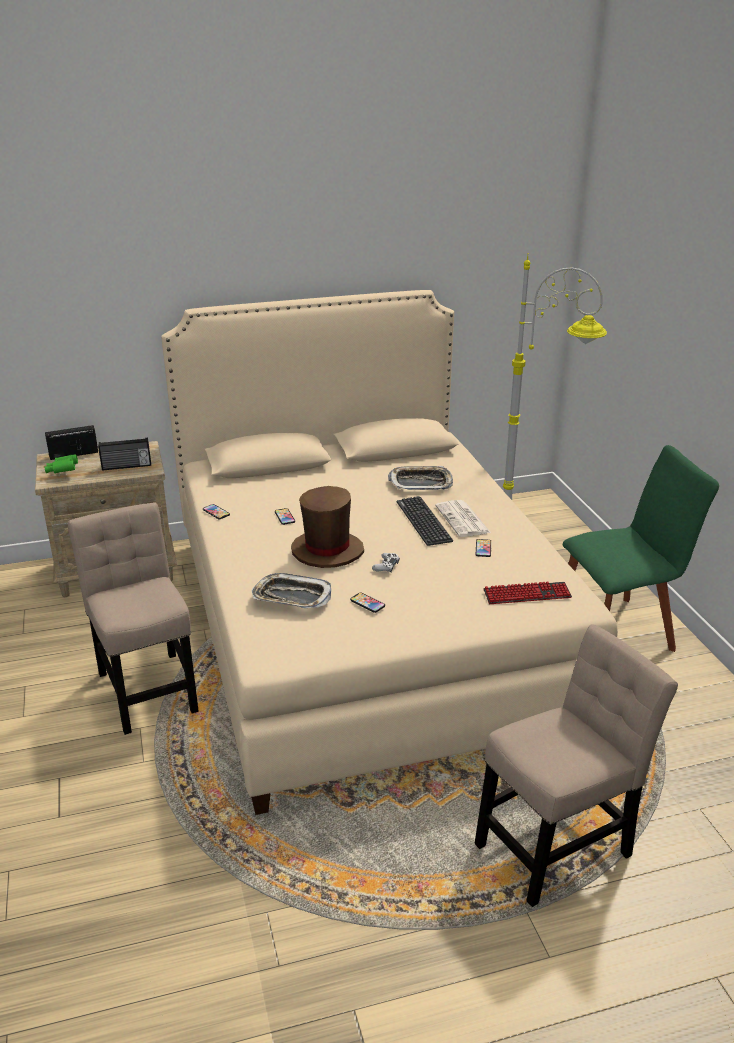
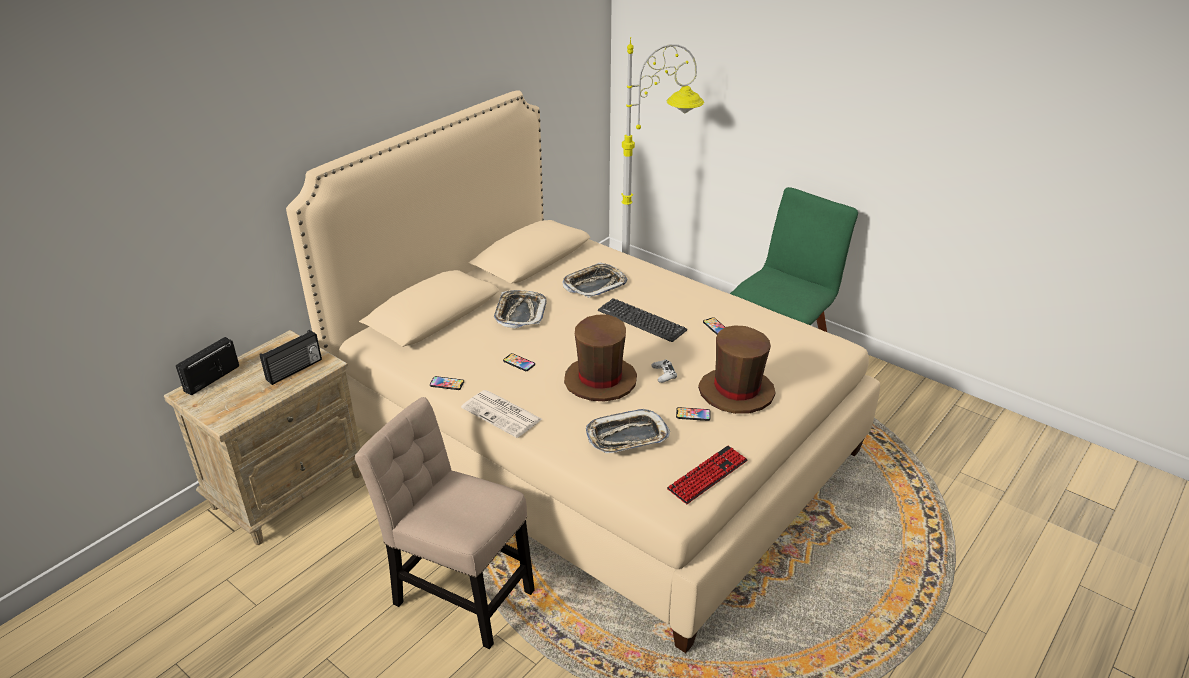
camera: 35 degrees left, 5 degrees up
green binoculars [45,454,78,473] -> none
newspaper [435,500,491,537] -> newspaper moved to [461,390,542,438]
beige chair [475,624,678,907] -> none
keyboard [483,582,572,604] -> keyboard moved to [667,446,748,504]
none -> tray [494,290,547,328]
none -> brown hat [698,326,776,414]

